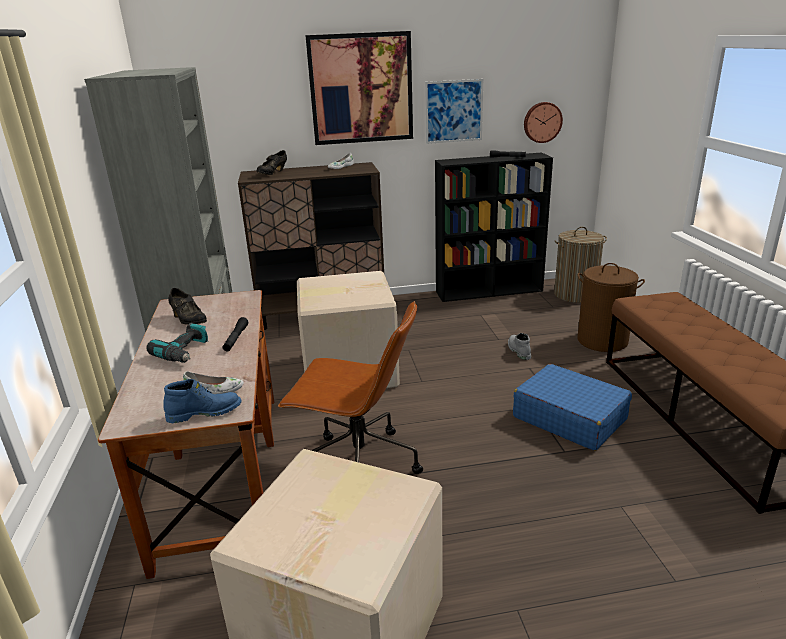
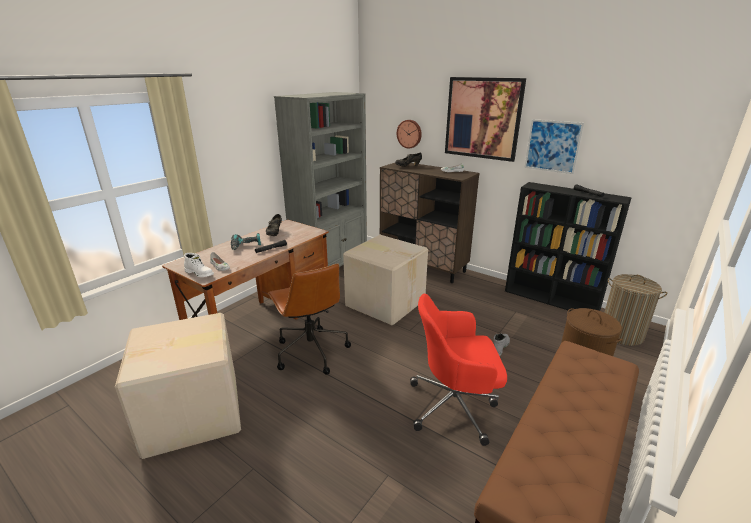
camera: 45 degrees right, 0 degrees up
blue boot [163,379,242,423] -> white boot [184,253,214,277]
blue suitcase [513,364,632,451] -> red office chair [410,294,507,446]
wall clock [524,102,563,143] -> wall clock moved to [397,120,422,148]

